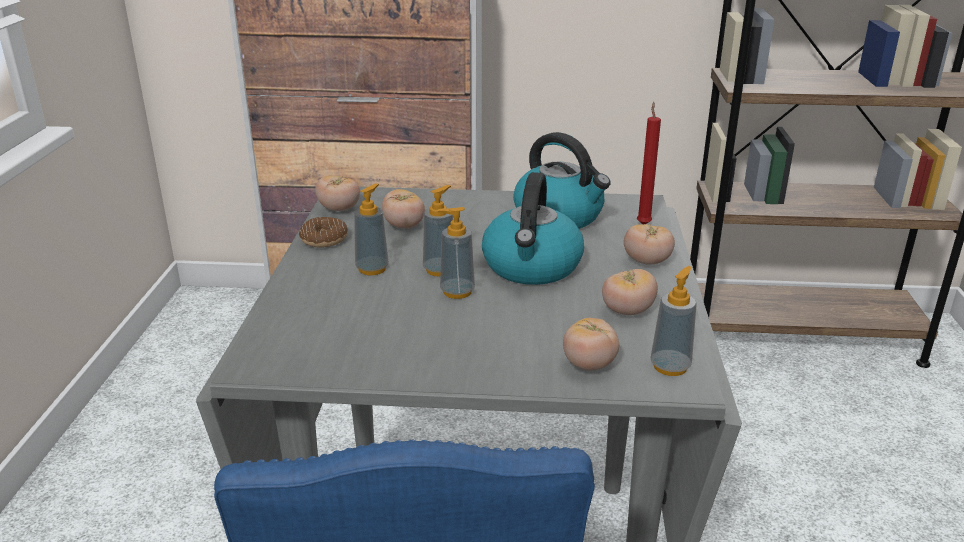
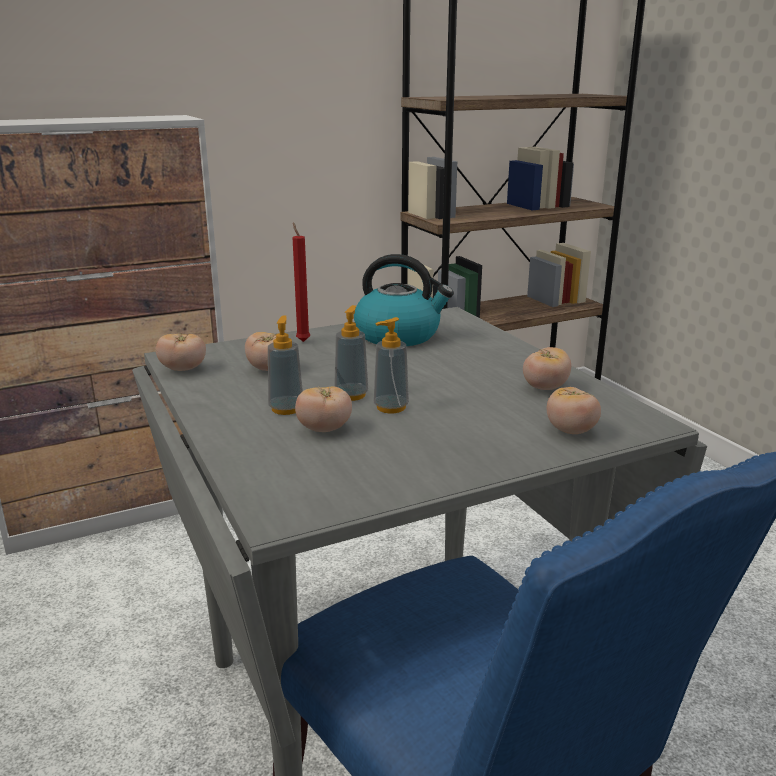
camera: 30 degrees left, 5 degrees down
donut [299,217,348,248] -> none
kettle [482,172,584,285] -> none
tomato [624,224,675,265] -> tomato moved to [295,386,352,432]
red candle [637,102,661,224] -> red candle moved to [292,222,310,342]
soap dispenser [651,266,697,376] -> none

